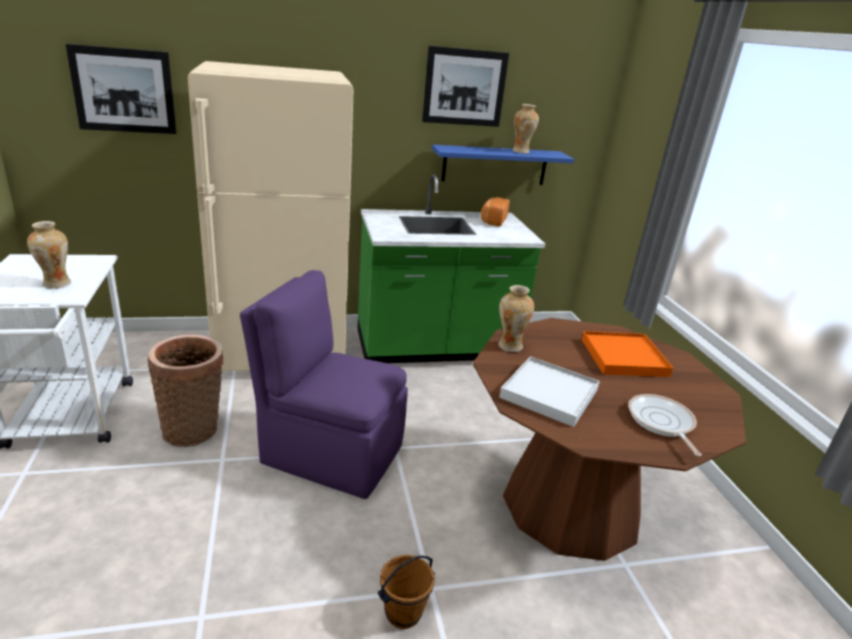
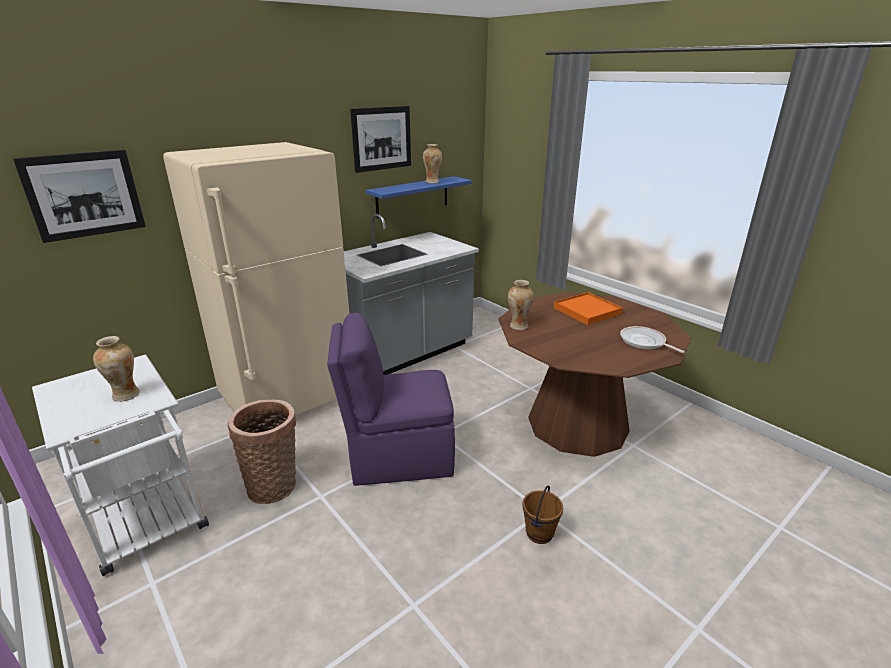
camera: 25 degrees left, 0 degrees up
green counter [358,174,545,363] -> grey counter [344,214,479,375]
bread [481,197,510,226] -> none
white tray [499,356,600,427] -> none

